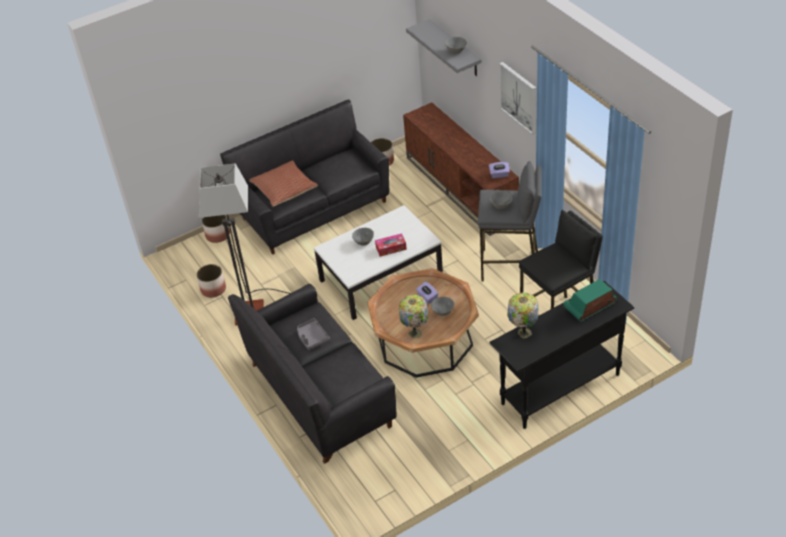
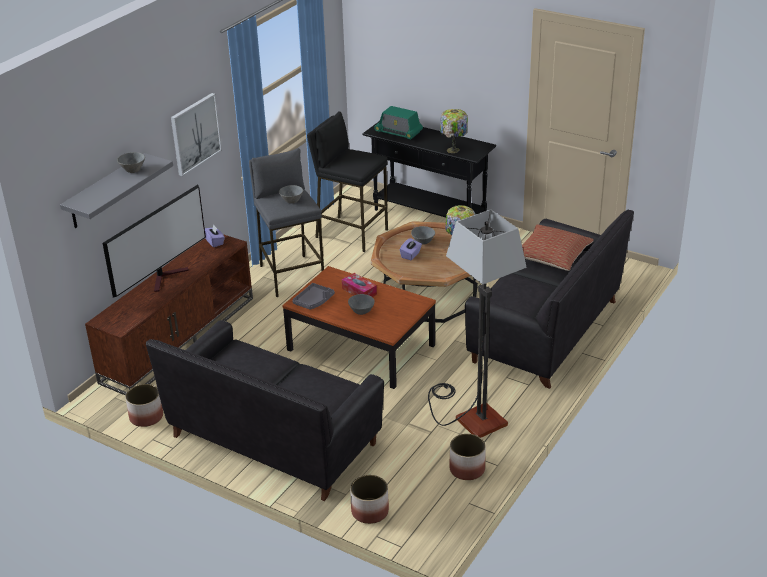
camera: 120 degrees left, 10 degrees down
pillow [249,160,318,206] -> pillow moved to [522,224,594,271]
grey tray [297,318,330,350] -> grey tray moved to [292,283,335,309]
white coffee table [314,205,443,320] -> brown coffee table [282,266,436,389]
none -> television [103,185,206,298]

